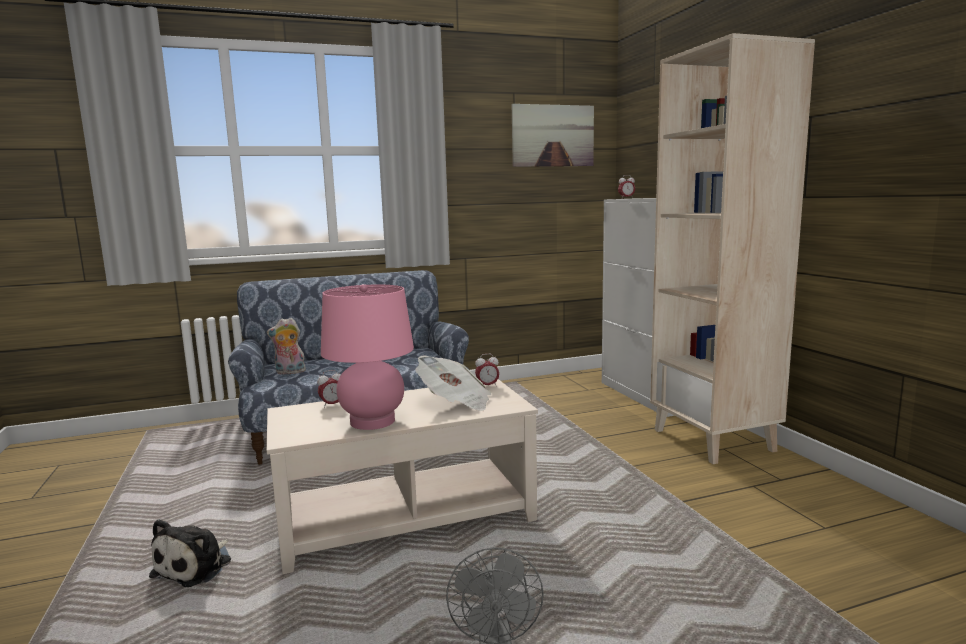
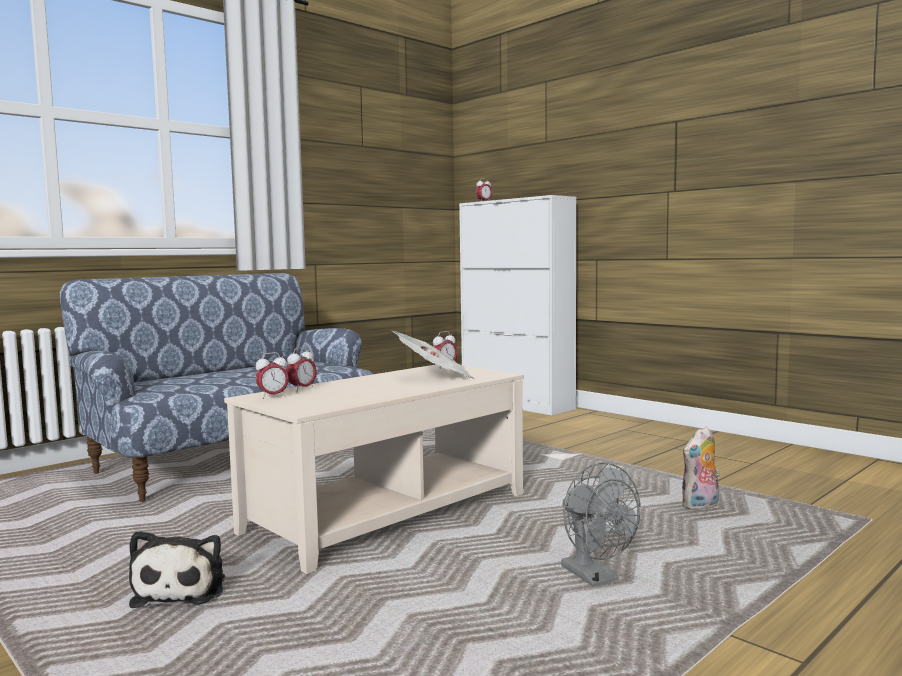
camera: 25 degrees left, 5 degrees down
plush toy [267,318,306,375] -> plush toy moved to [682,427,720,510]
pink table lamp [321,284,414,430] -> none
picture [512,104,594,167] -> none
beige bookcase [650,33,815,464] -> none
none -> alarm clock [256,352,289,399]

